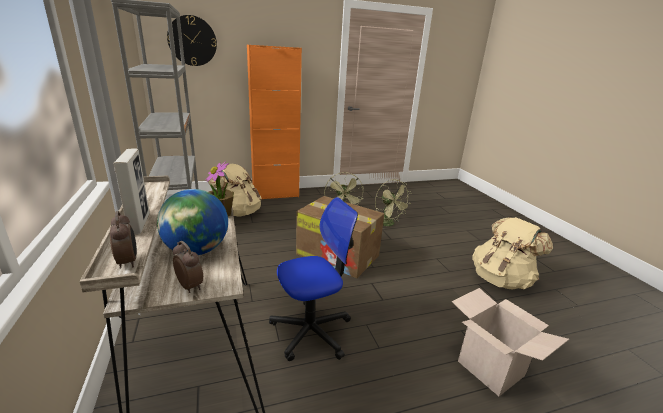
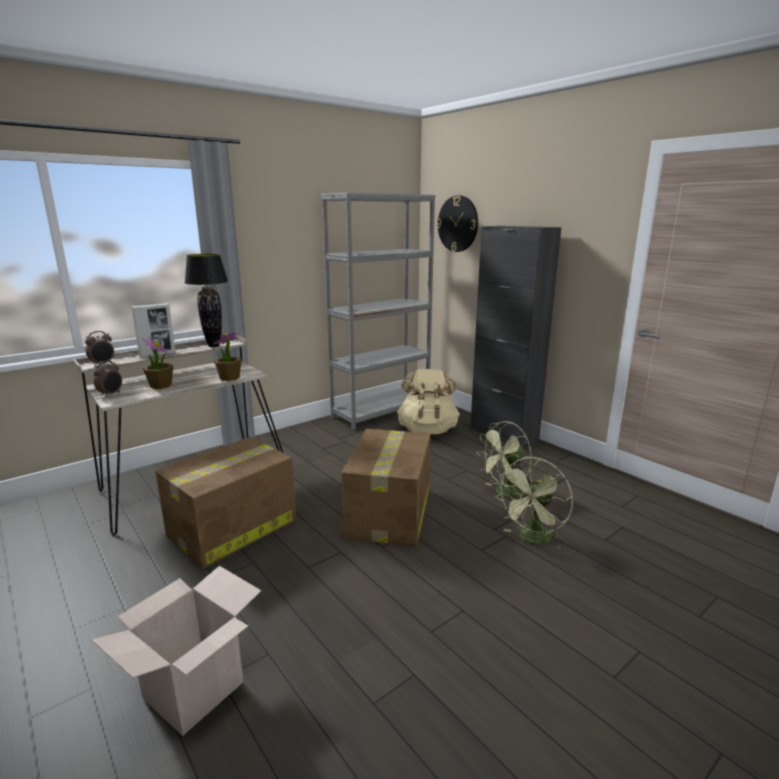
camera: 70 degrees right, 5 degrees down
globe [157,189,228,255] -> potted plant [142,337,173,389]
orange cabinet [247,45,302,199] -> black cabinet [470,226,561,449]
office chair [269,197,358,361] -> cardboard box [155,437,296,568]
beige backpack [472,217,553,289] -> none
none -> black table lamp [185,254,228,347]

